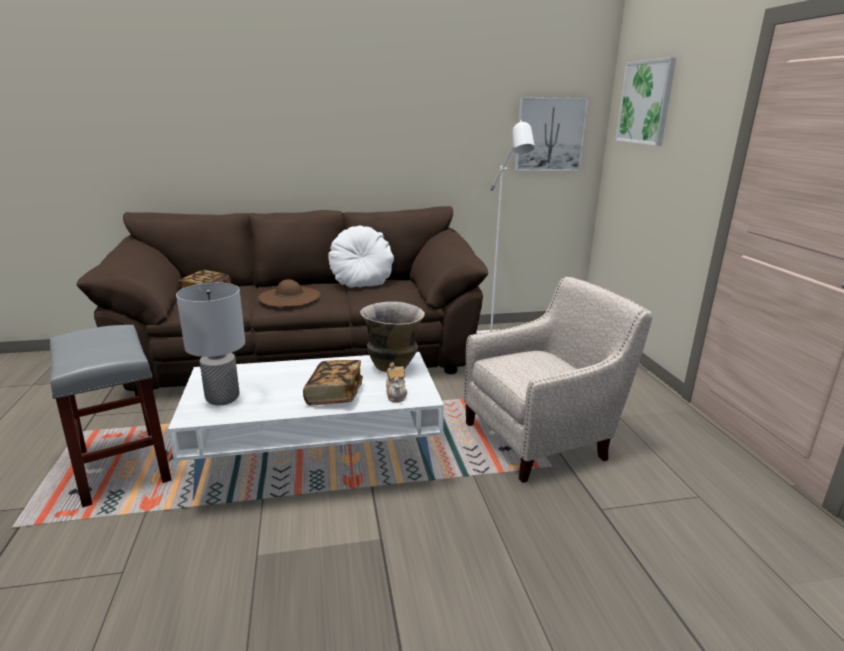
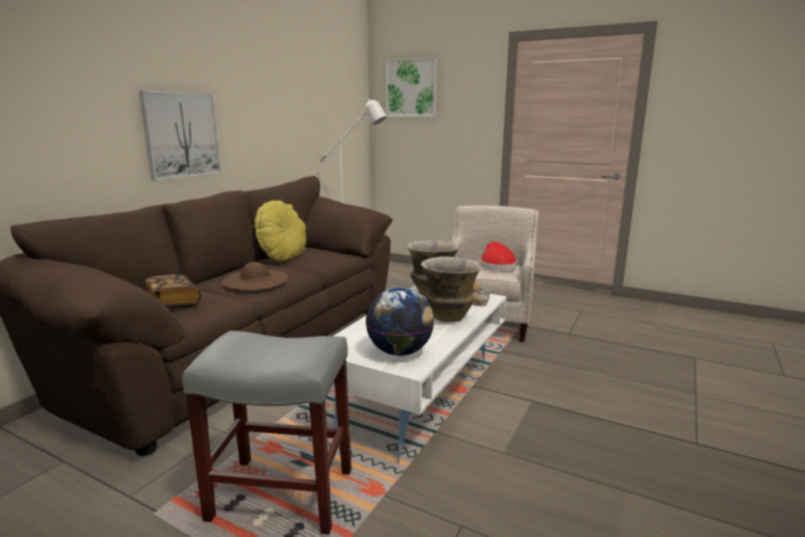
camera: 50 degrees left, 5 degrees down
grey table lamp [176,283,245,406] -> globe [366,287,434,356]
book [303,360,363,406] -> vase [421,256,481,322]
white pillow [328,226,394,288] -> yellow pillow [254,200,306,262]
picture [515,97,589,171] -> picture moved to [139,90,222,181]
none -> red hat [480,242,517,270]

